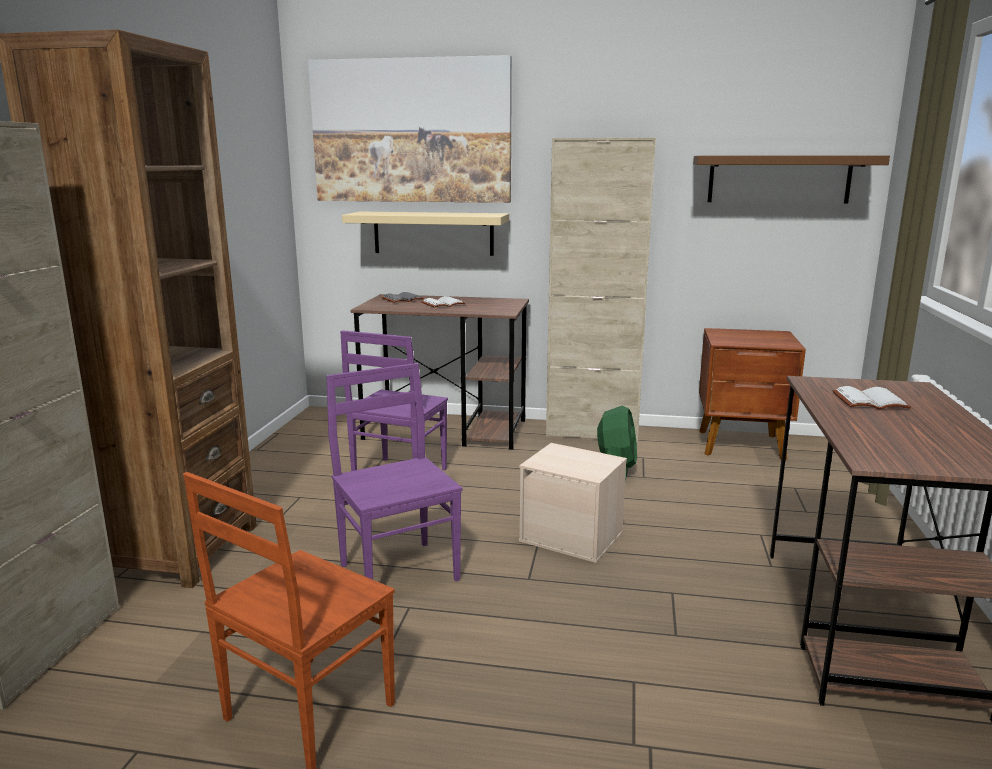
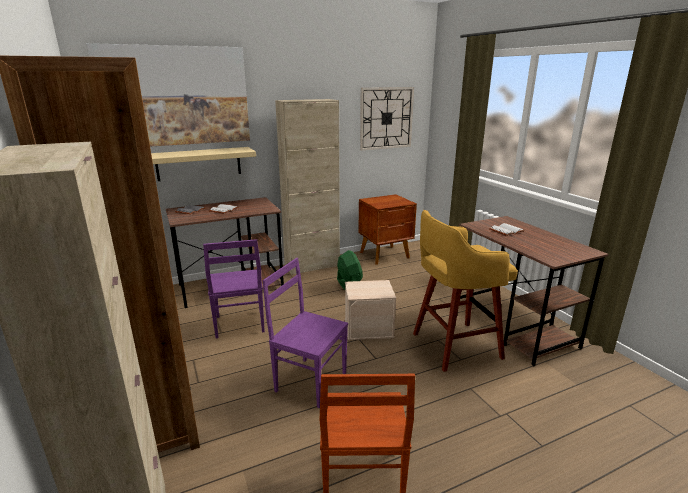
camera: 35 degrees left, 5 degrees up
brown shelf [693,155,890,204] -> wall clock [360,87,414,150]
none -> yellow stool [413,210,518,372]

